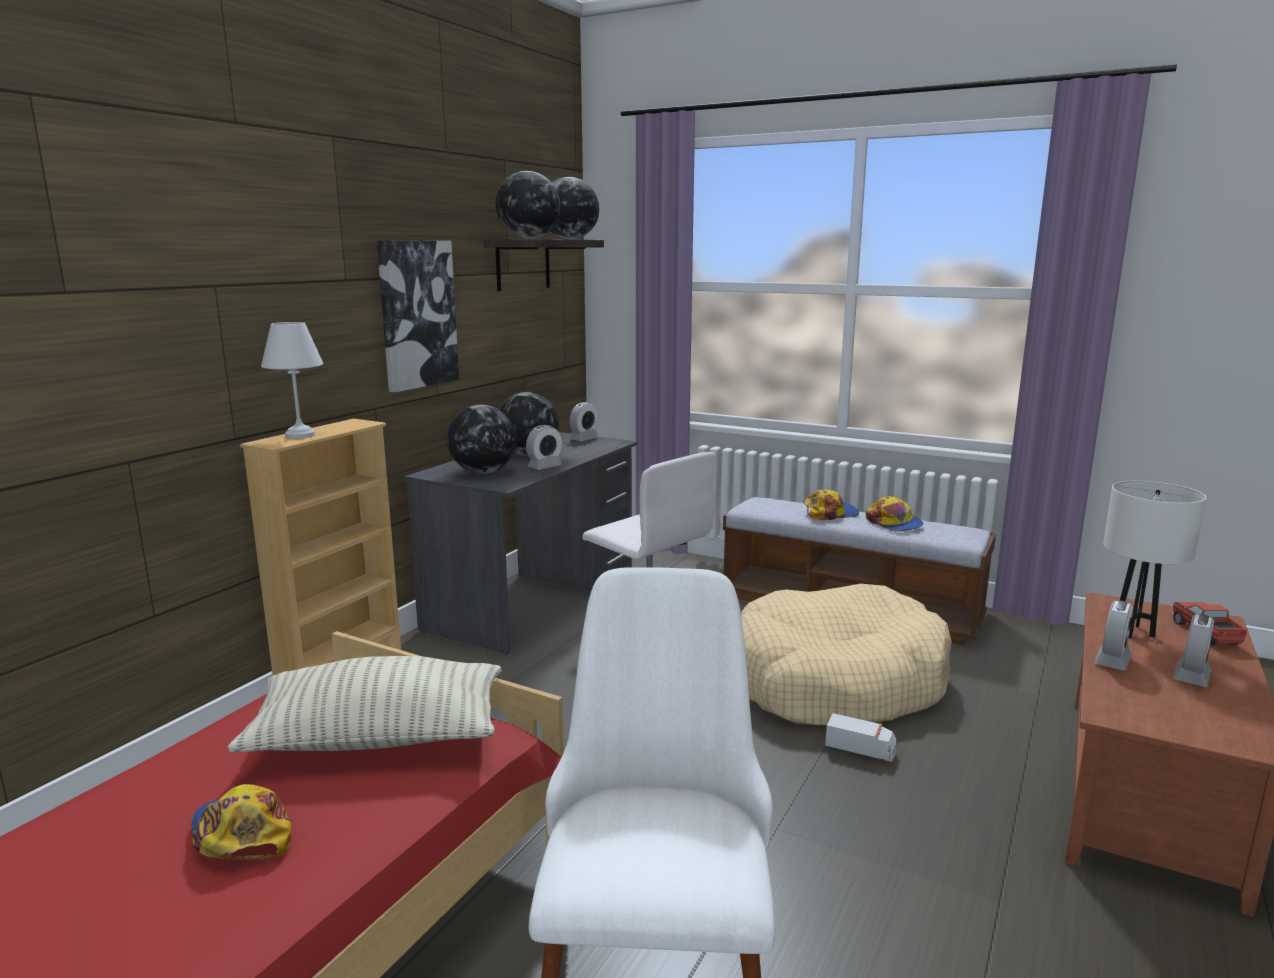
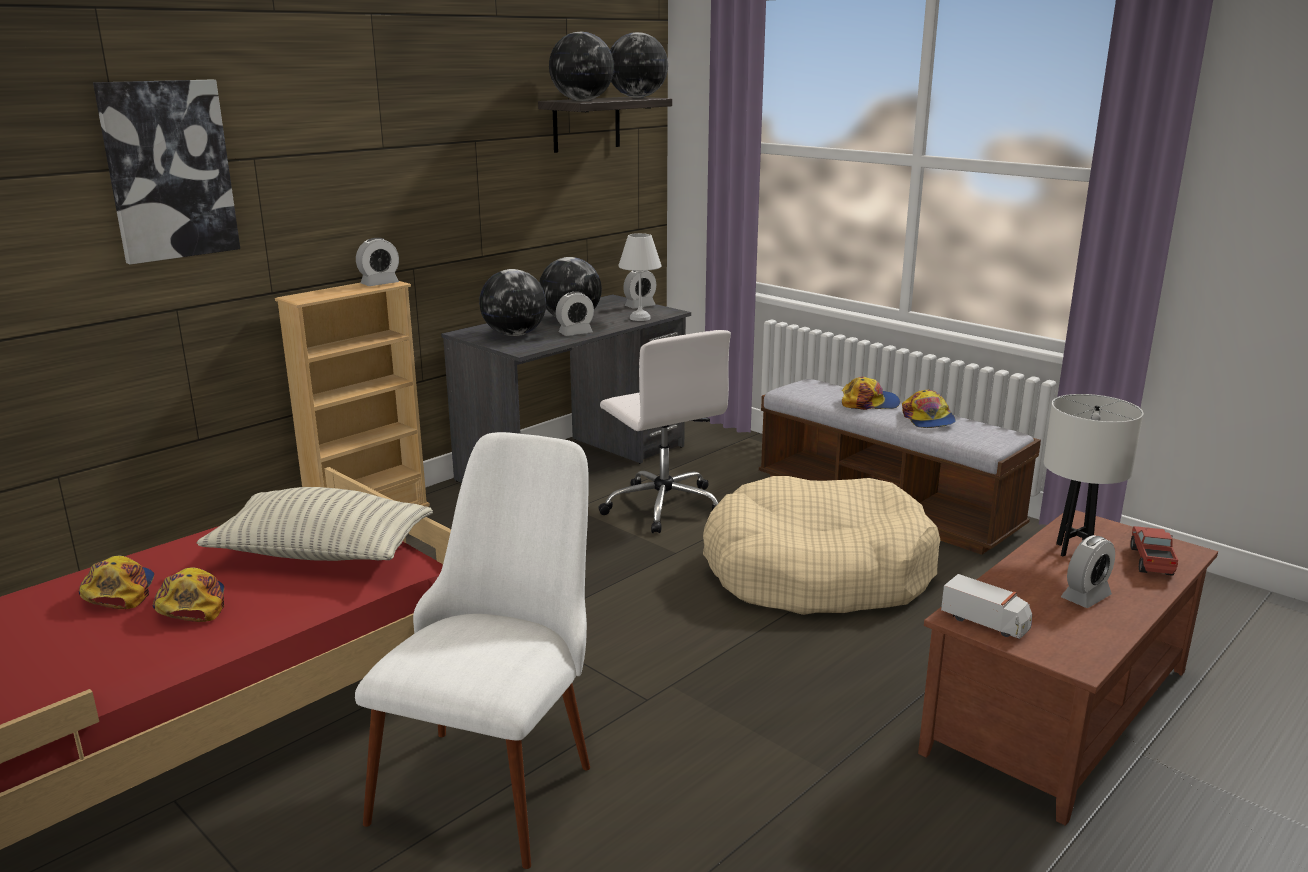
camera: 15 degrees right, 5 degrees up
white table lamp [261,322,323,439] -> white table lamp moved to [618,233,661,321]
picture [377,240,459,392] -> picture moved to [93,80,240,265]
toy truck [825,713,897,762] -> toy truck moved to [941,574,1032,639]
alarm clock [1094,601,1133,671] -> alarm clock moved to [356,238,399,286]
none -> cap [78,556,154,609]

